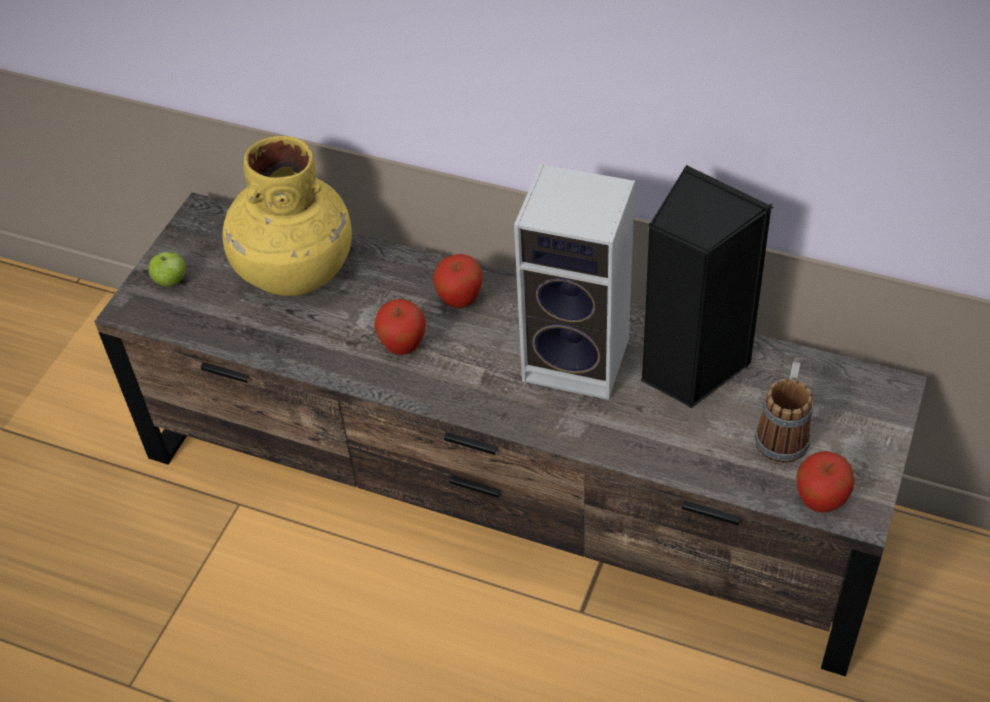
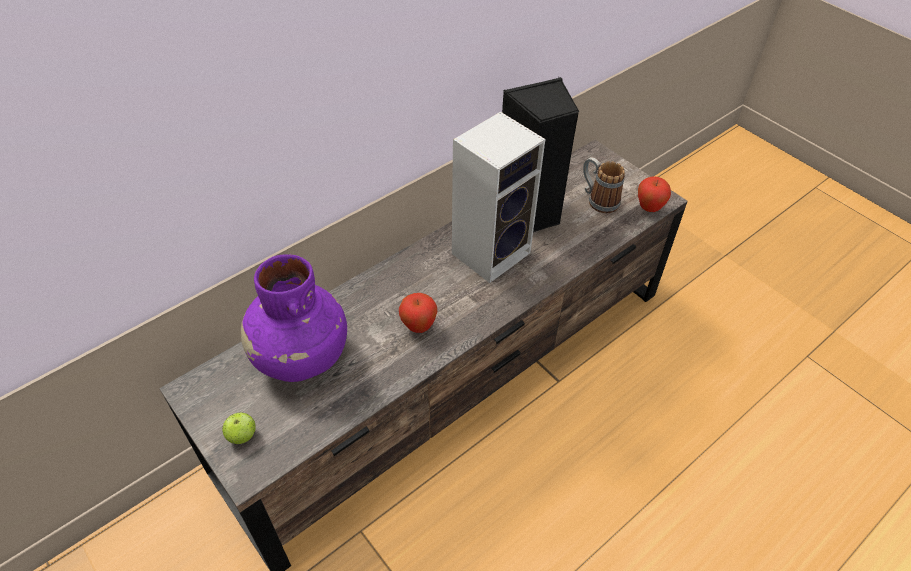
camera: 65 degrees left, 0 degrees up
yellow vase [223,136,352,296] -> purple vase [241,254,347,382]
apple [433,254,482,308] -> none

